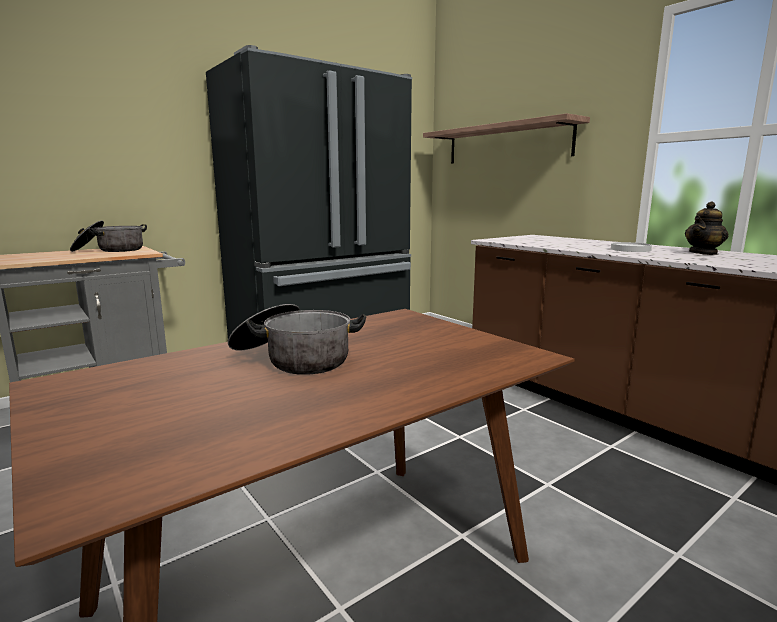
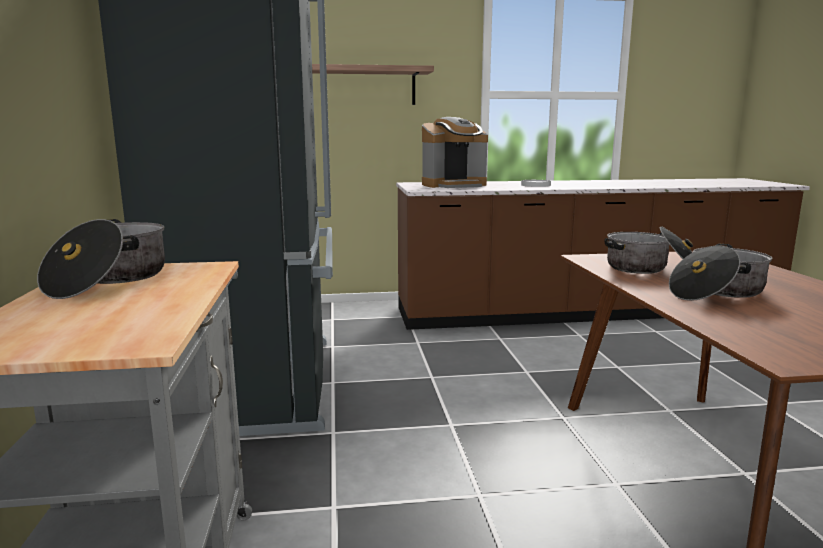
camera: 60 degrees left, 0 degrees up
teapot [685,201,728,255] -> none
none -> coffee machine [422,117,488,188]
none -> cooking pot [605,226,693,274]

